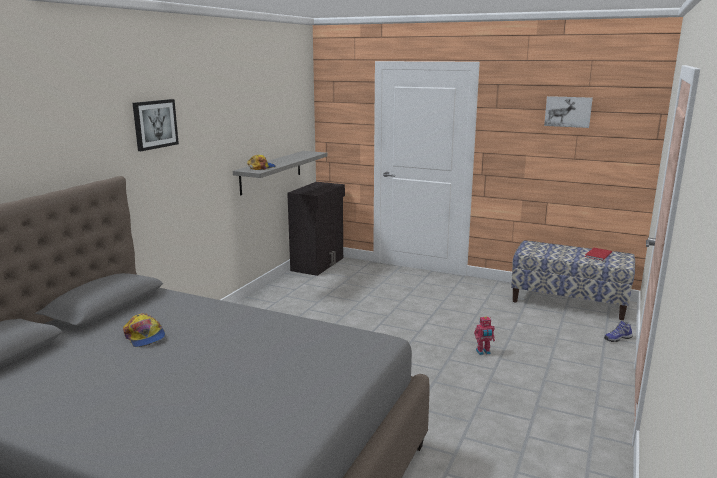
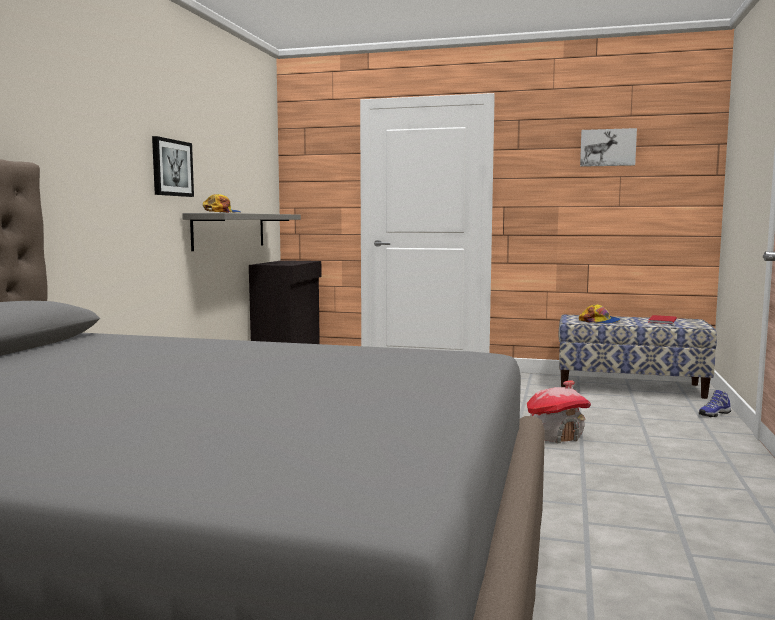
camera: 10 degrees left, 10 degrees down
cap [123,313,165,347] -> cap moved to [579,304,621,324]
picture [133,99,179,151] -> picture moved to [152,136,194,197]
toy robot [474,316,495,355] -> toy house [527,380,591,443]

